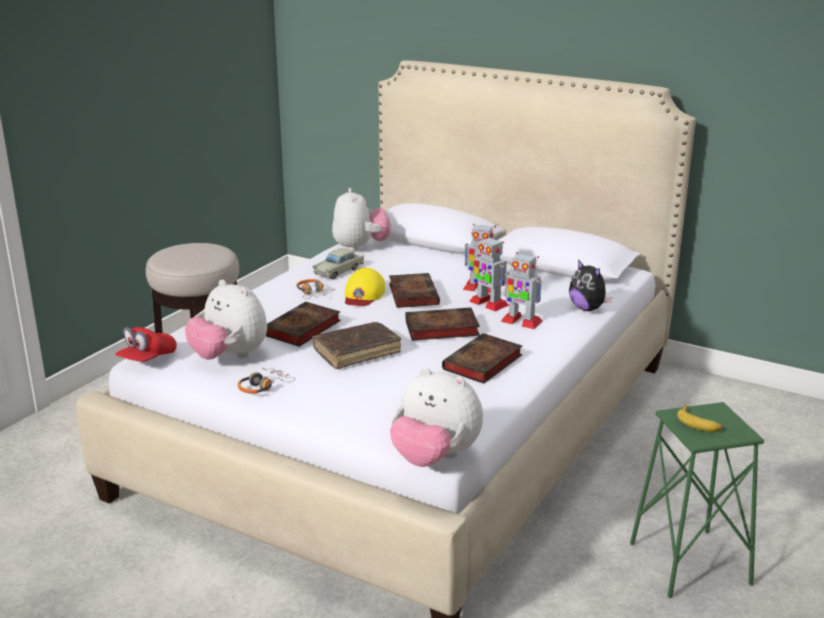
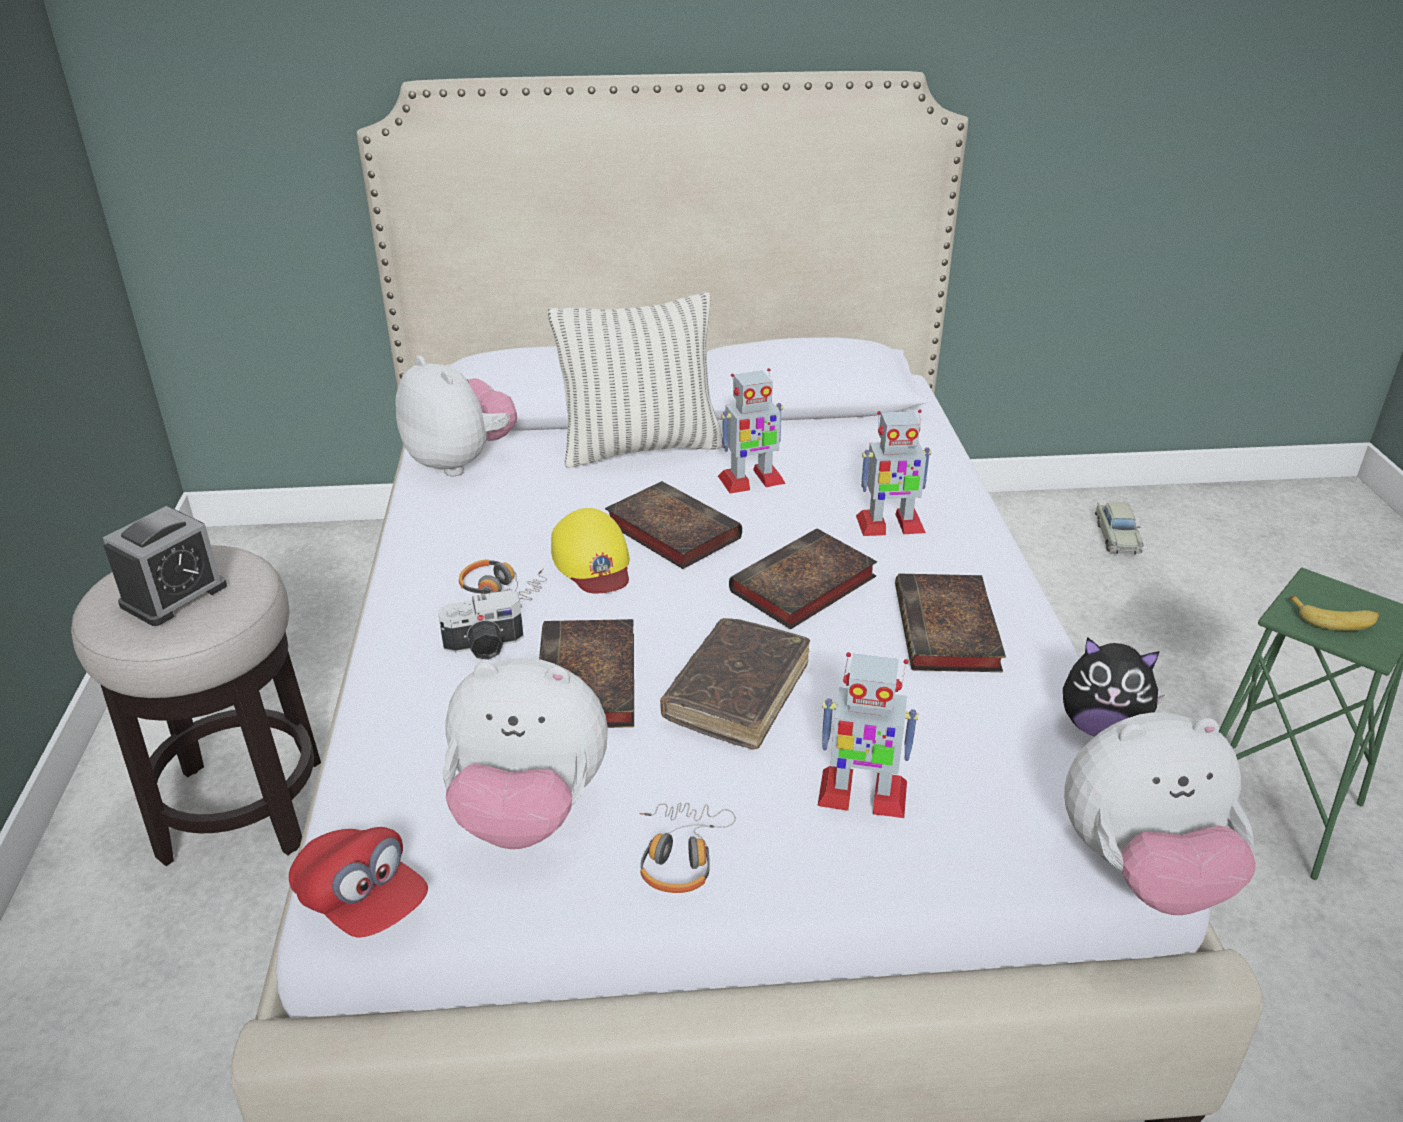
camera: 35 degrees left, 10 degrees up
red cap [115,327,177,362] -> red cap turned 45 degrees counterclockwise [289,827,428,938]
beige toy car [313,248,364,279] -> beige toy car moved to [1095,502,1144,555]
toy robot [470,236,509,311] -> toy robot moved to [817,652,919,818]
plush toy [569,259,612,311] -> plush toy moved to [1063,637,1164,737]
none -> alarm clock [103,506,227,626]
none -> camera [438,590,524,660]
none -> pillow [548,292,723,468]

